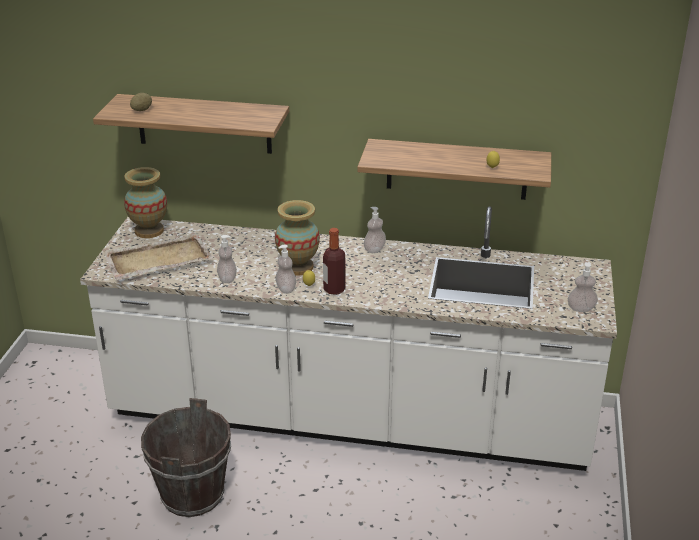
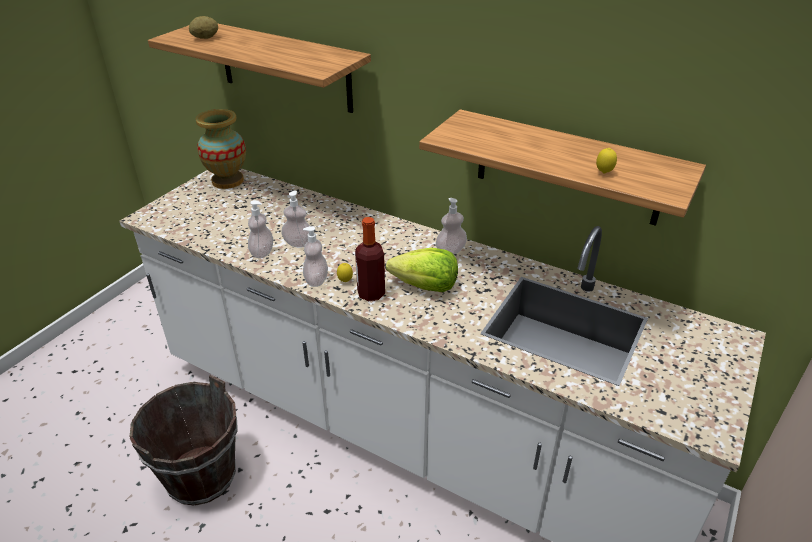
camera: 20 degrees right, 5 degrees up
beige tray [103,233,213,280] -> none
vase [275,200,320,276] -> none
soap dispenser [568,262,598,312] -> soap dispenser moved to [281,191,310,247]
none -> lettuce [386,248,458,292]

